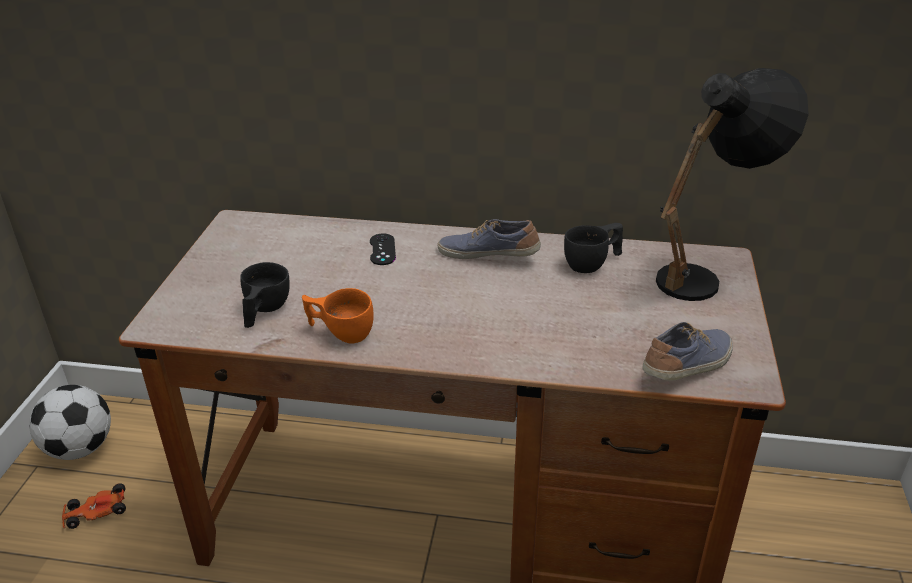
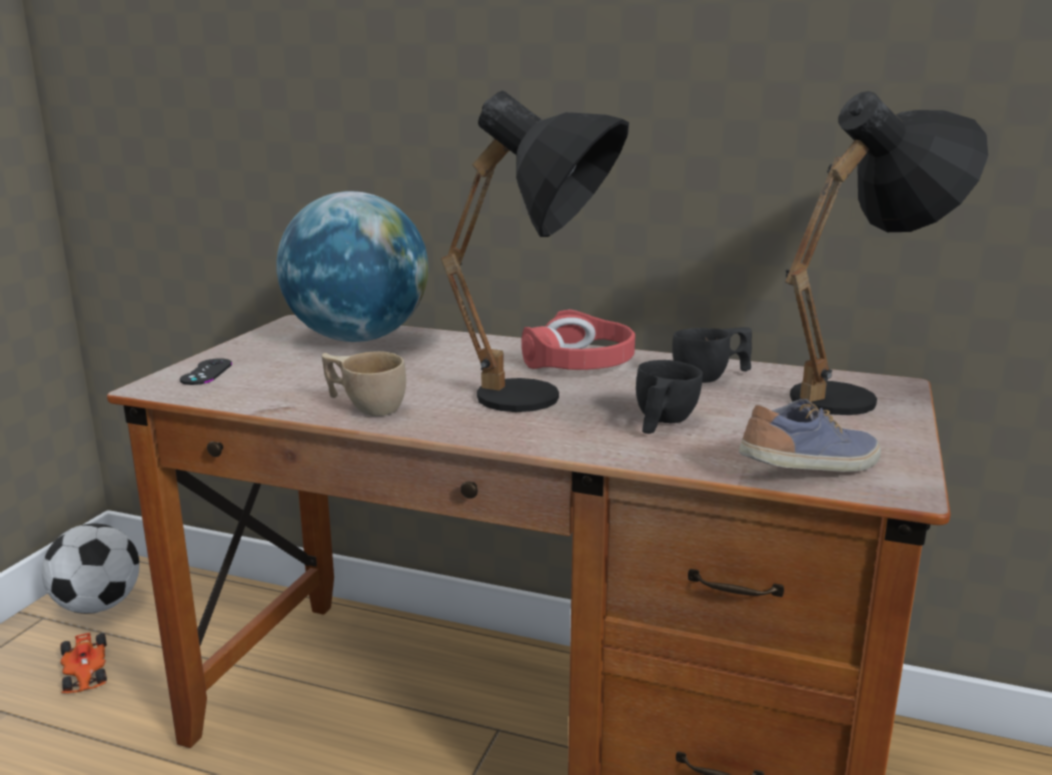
camera: 10 degrees right, 15 degrees down
toy car [62,483,126,529] -> toy car turned 105 degrees counterclockwise [60,633,107,693]
black cup [240,262,290,328] -> black cup moved to [636,360,703,434]
orange cup [302,288,374,344] -> beige cup [322,351,406,416]
black game controller [370,234,396,265] -> black game controller moved to [180,358,232,385]
shoe [438,219,541,259] -> red headphones [521,309,635,370]
none -> globe [276,191,428,342]
none -> black table lamp [441,91,629,412]

